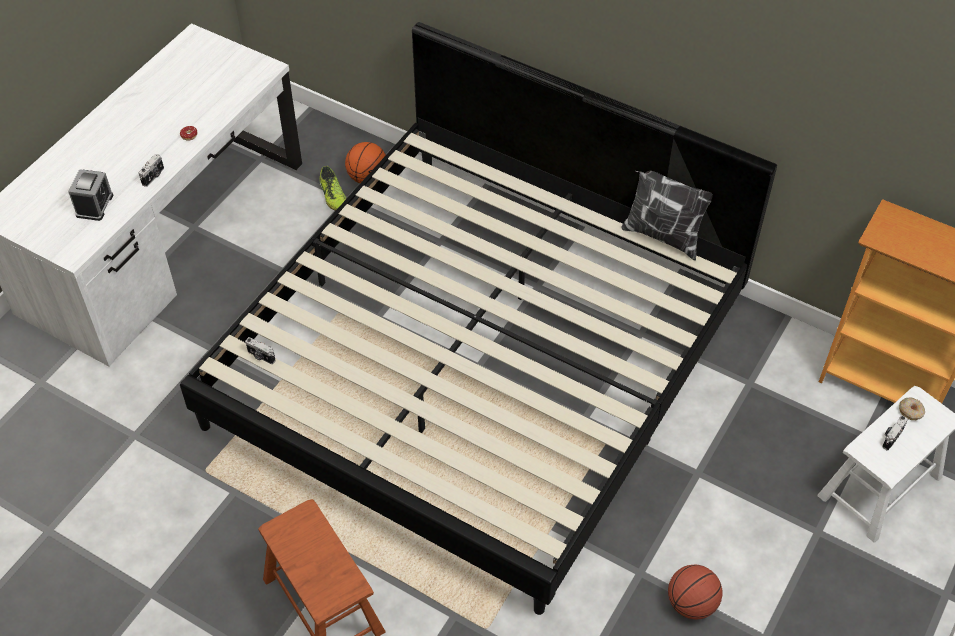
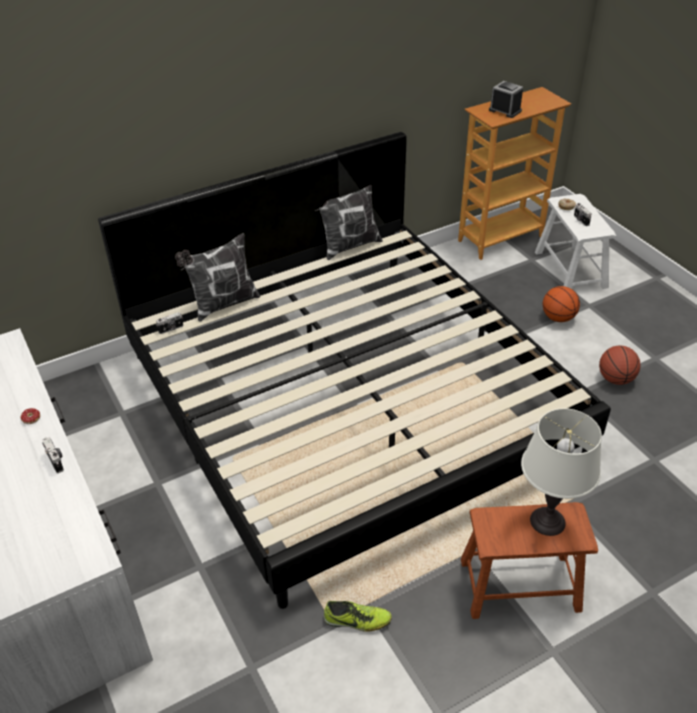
camera: 60 degrees left, 10 degrees down
alarm clock [68,169,113,221] -> alarm clock moved to [489,81,523,118]
camera [245,337,276,364] -> camera moved to [156,312,183,334]
shoe [320,166,347,211] -> shoe moved to [324,601,392,632]
basketball [345,142,386,183] -> basketball moved to [543,286,580,322]
none -> pillow [175,233,260,322]
none -> white table lamp [521,408,602,536]

